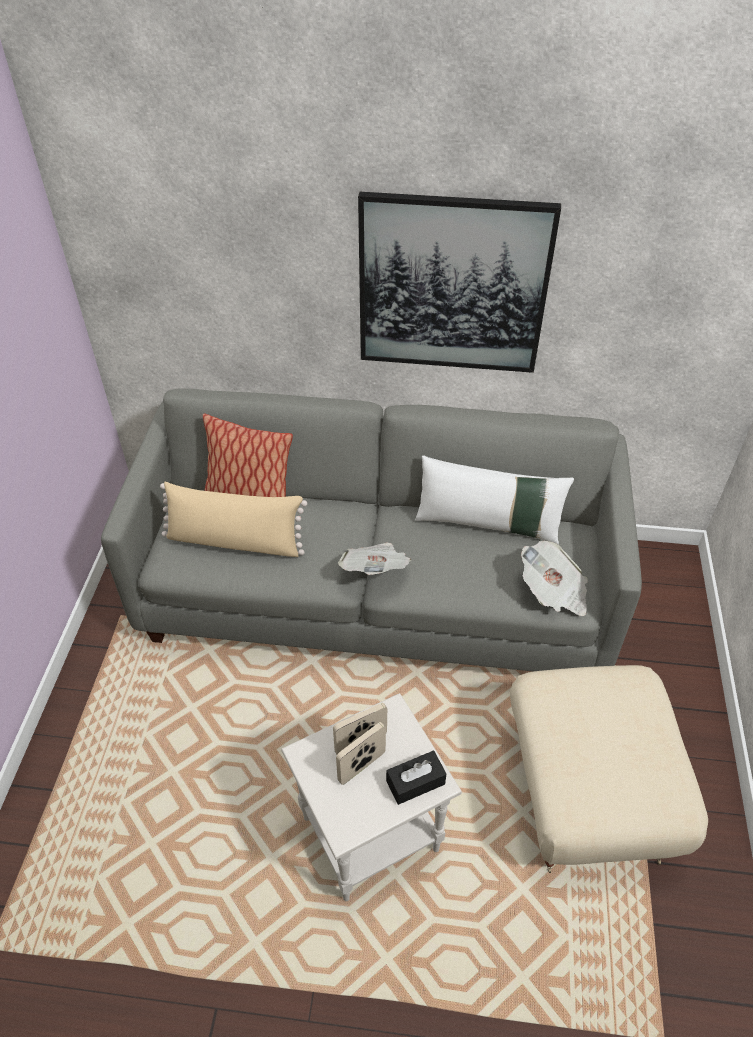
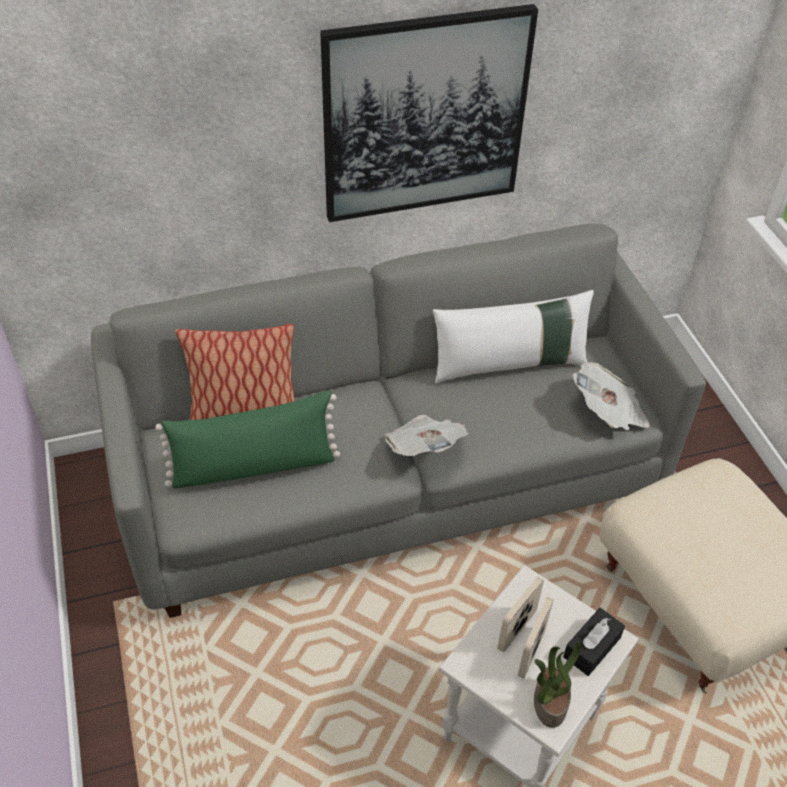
camera: 25 degrees left, 0 degrees up
beige pillow [160,482,307,557] -> green pillow [155,391,340,488]
none -> potted plant [534,641,581,728]

